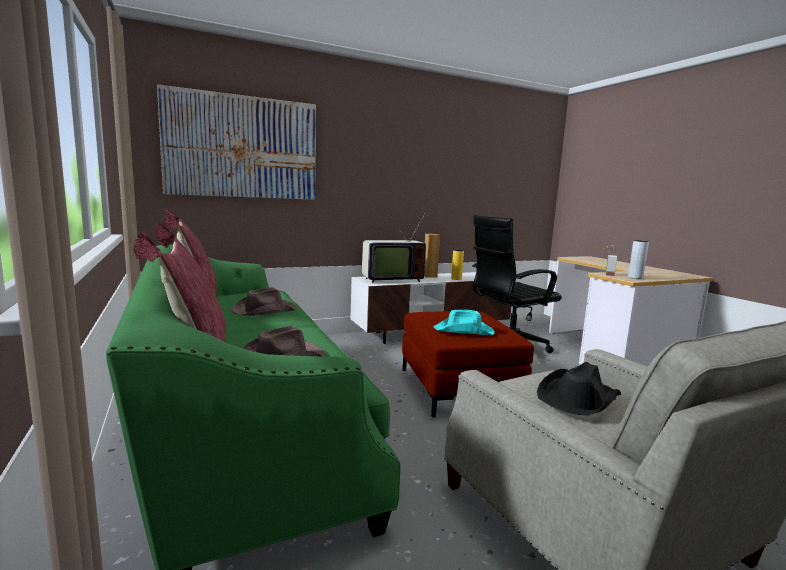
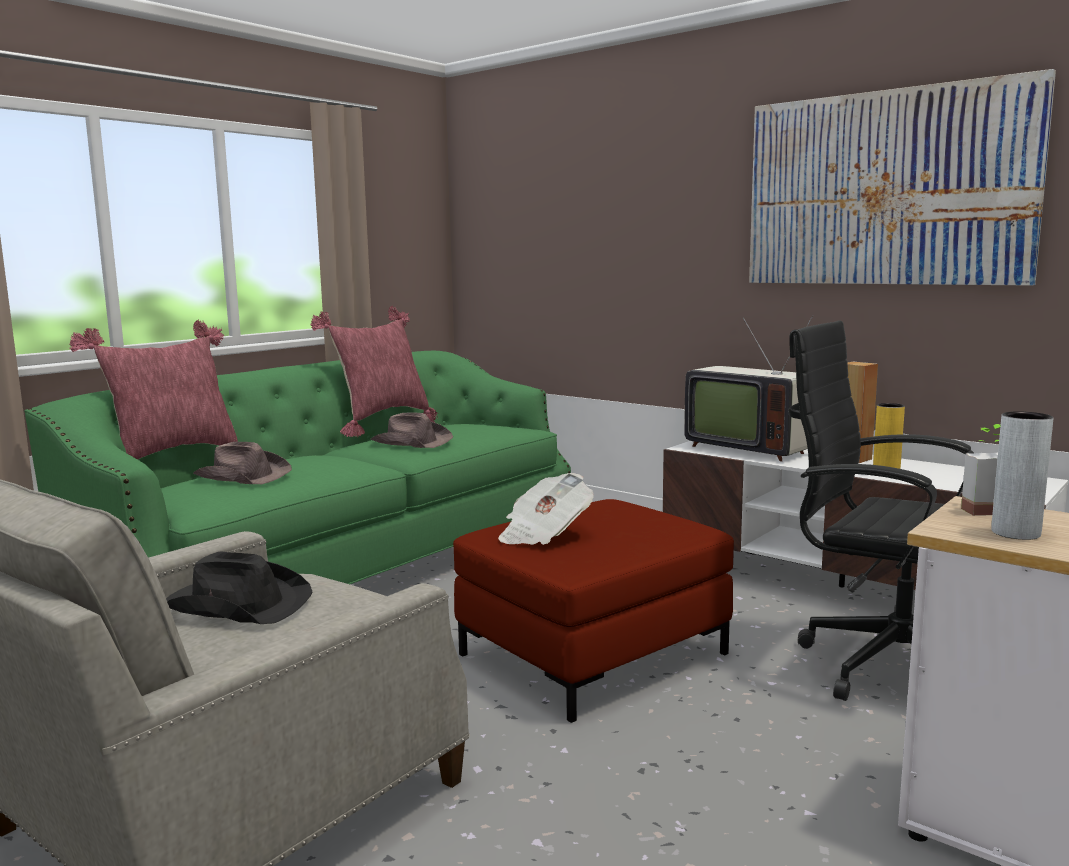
camera: 65 degrees right, 0 degrees up
picture [157,84,316,200] -> picture moved to [749,69,1056,286]
turquoise hat [434,310,495,335] -> newspaper [498,473,594,545]

